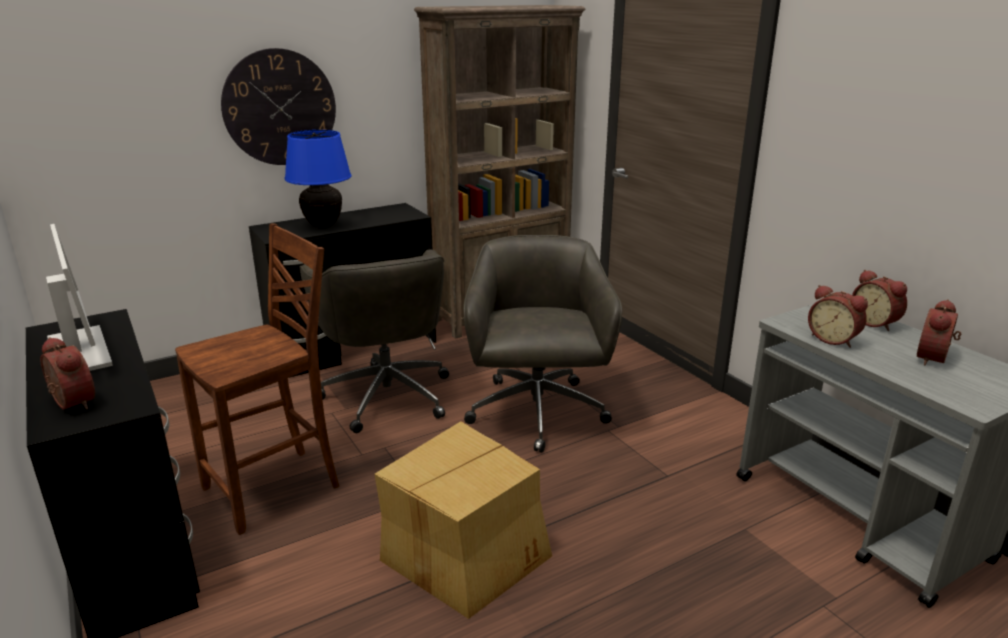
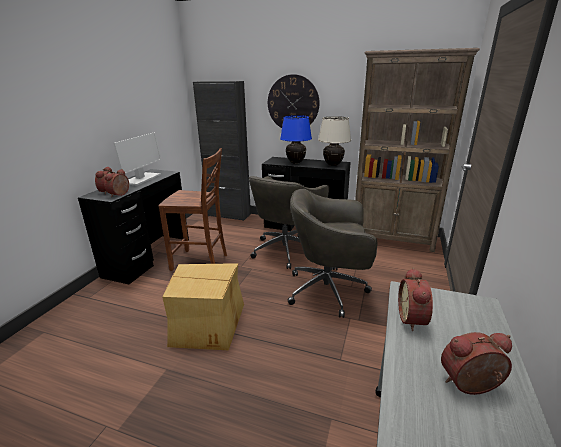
camera: 50 degrees right, 0 degrees up
grey office chair [463,235,622,453] -> grey office chair turned 135 degrees counterclockwise [288,189,378,318]
alarm clock [852,270,907,331] -> alarm clock moved to [104,169,129,197]
none -> black cabinet [193,81,251,221]
none -> beige table lamp [318,116,351,166]

